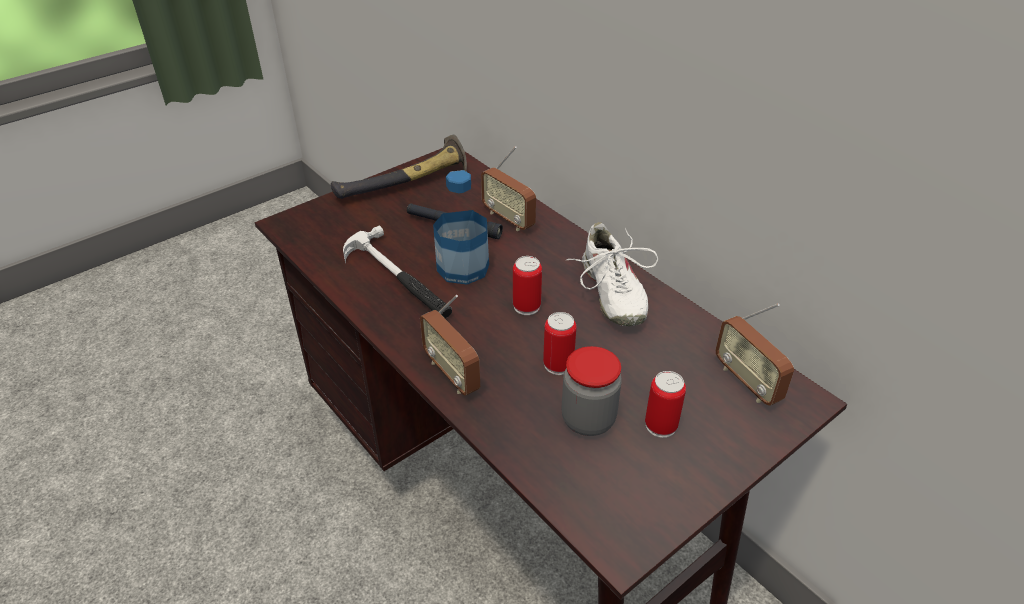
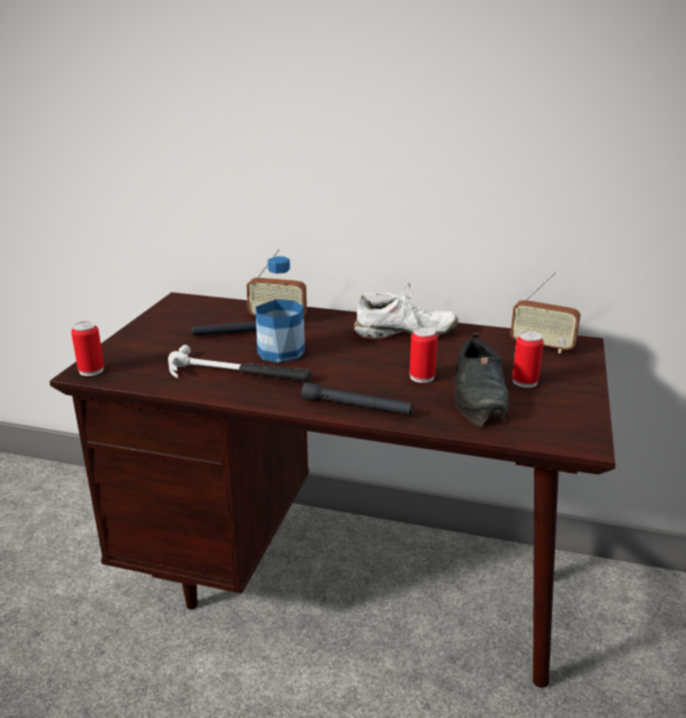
camera: 35 degrees left, 15 degrees down
hammer [331,135,467,199] -> none
radio [420,295,480,396] -> black flashlight [301,382,413,415]
can [513,256,542,315] -> can moved to [71,321,104,376]
jar [561,346,622,436] -> black shoe [454,333,509,427]
white shoe [566,222,658,326] -> white shoe turned 45 degrees counterclockwise [354,283,458,339]

